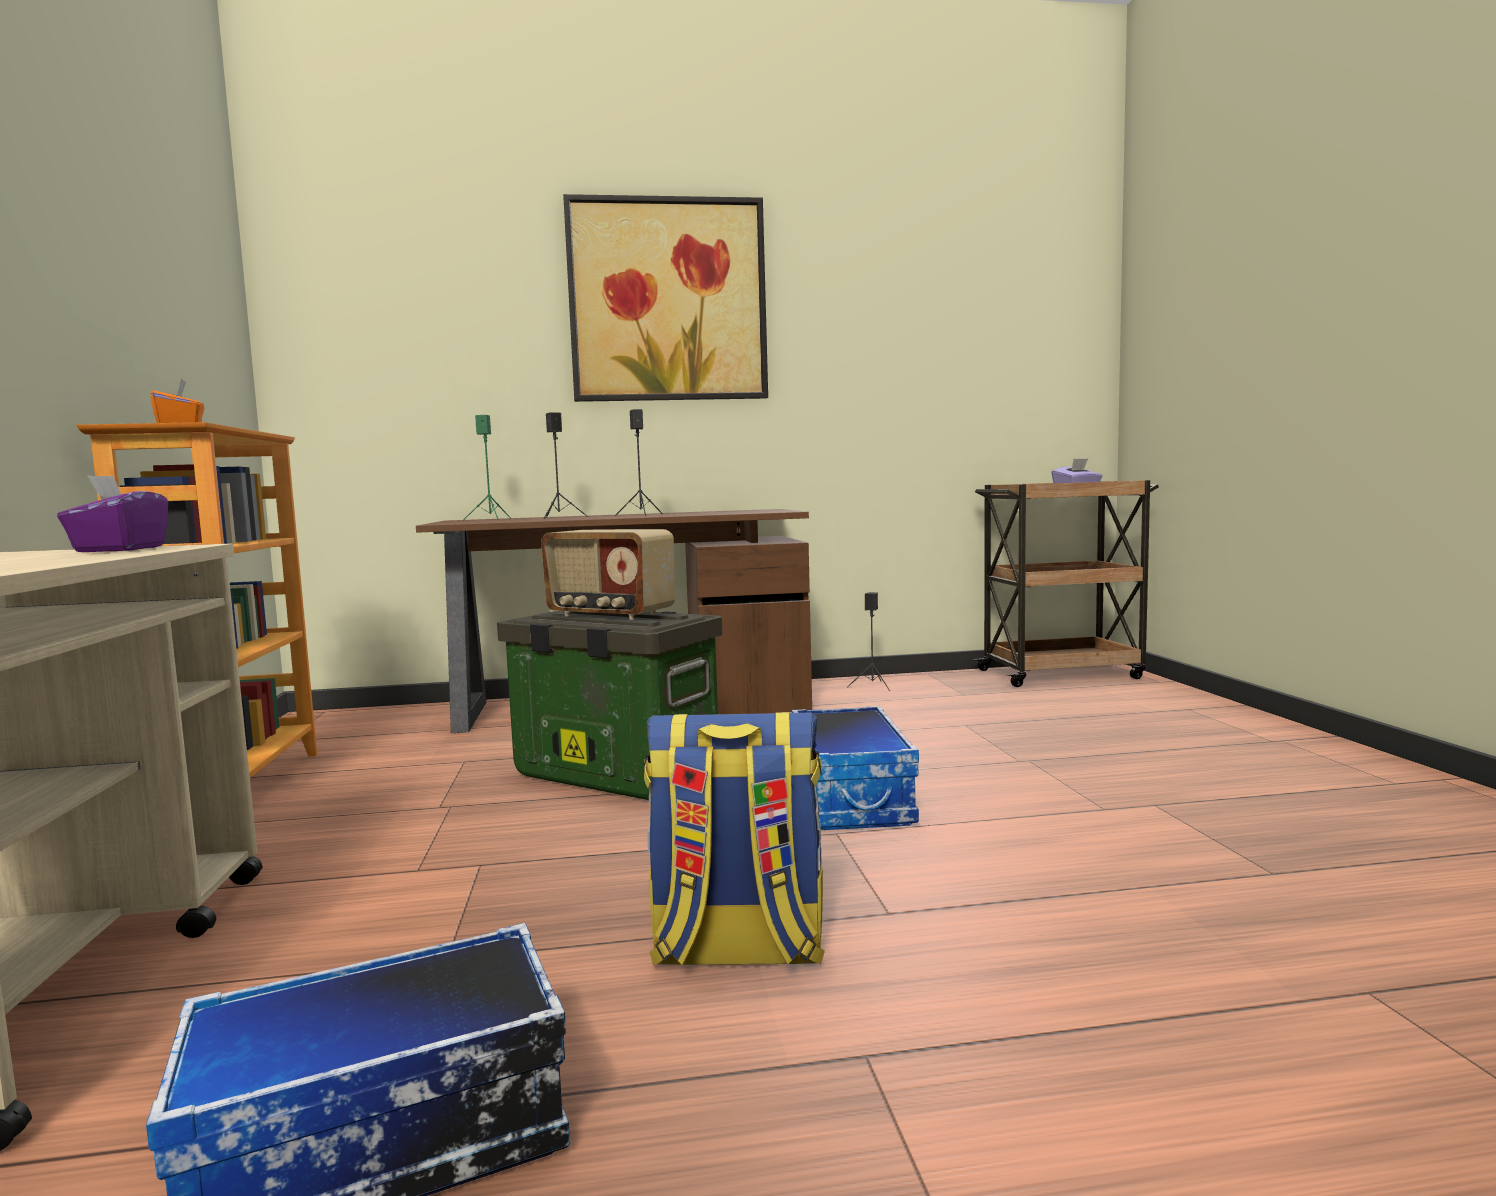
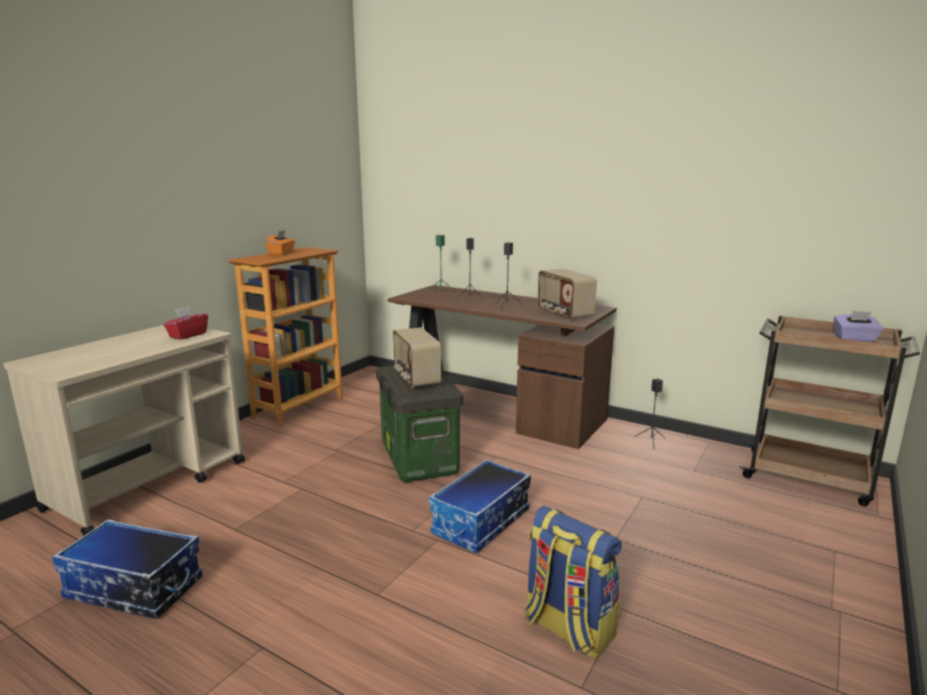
camera: 40 degrees right, 10 degrees up
purple tissue box [57,475,168,552] -> red tissue box [163,306,208,340]
picture [563,194,768,402] -> none
backpack [643,712,825,966] -> backpack moved to [525,506,622,659]
none -> radio [538,269,597,320]

